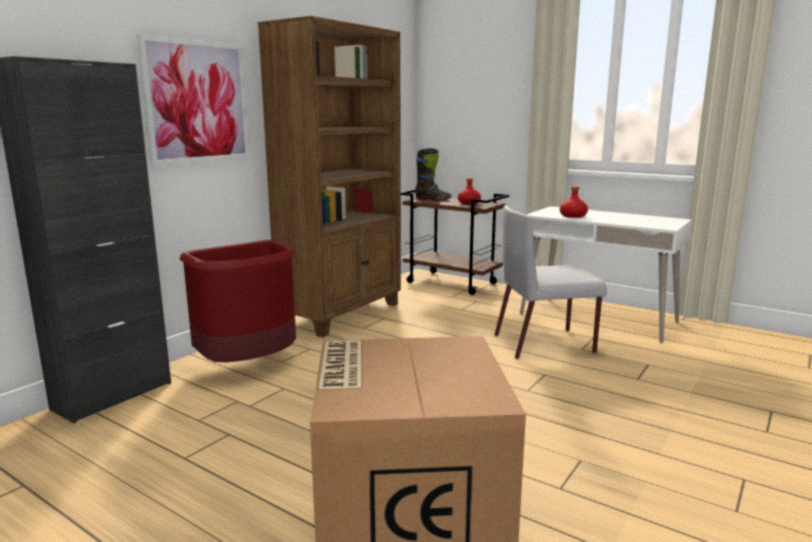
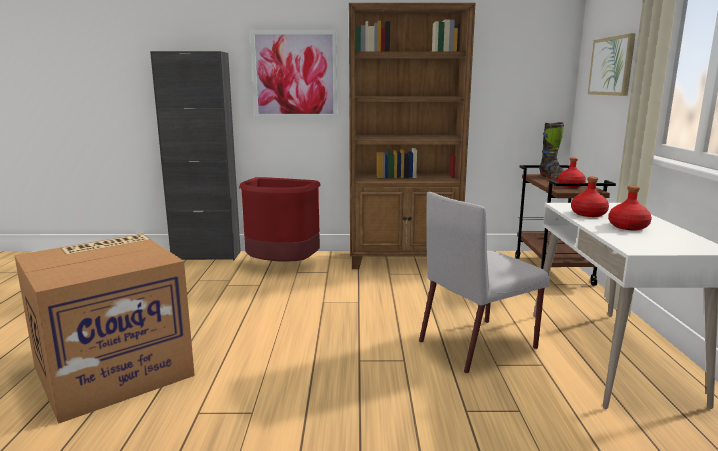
camera: 55 degrees right, 0 degrees up
grey chair [495,205,607,359] -> grey chair turned 75 degrees counterclockwise [419,192,550,374]
none -> picture [588,33,636,96]
none -> red bottle [608,186,652,230]

